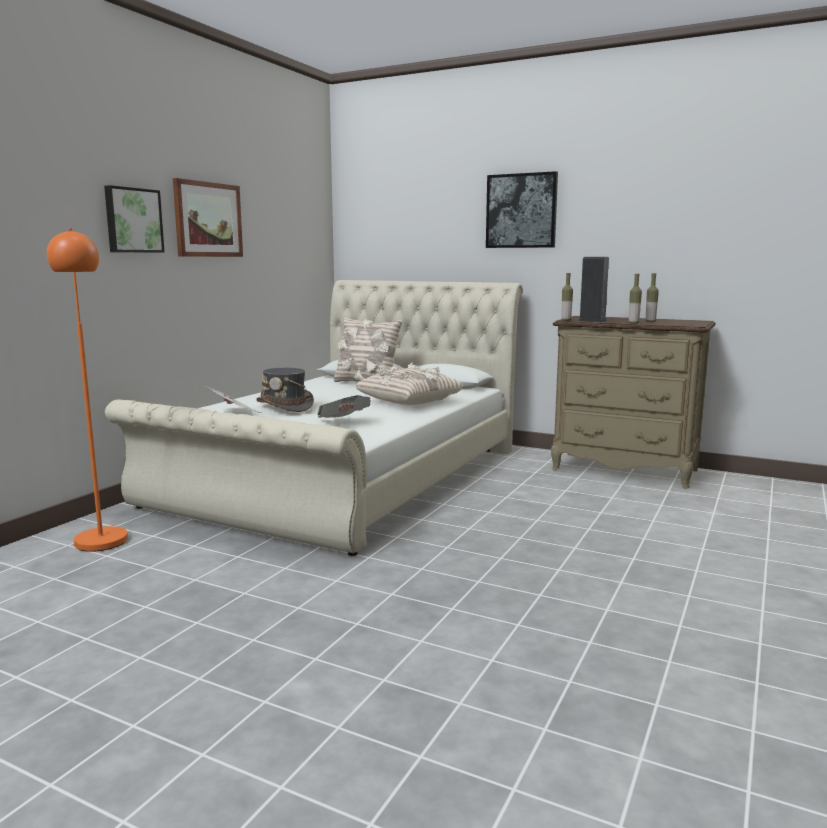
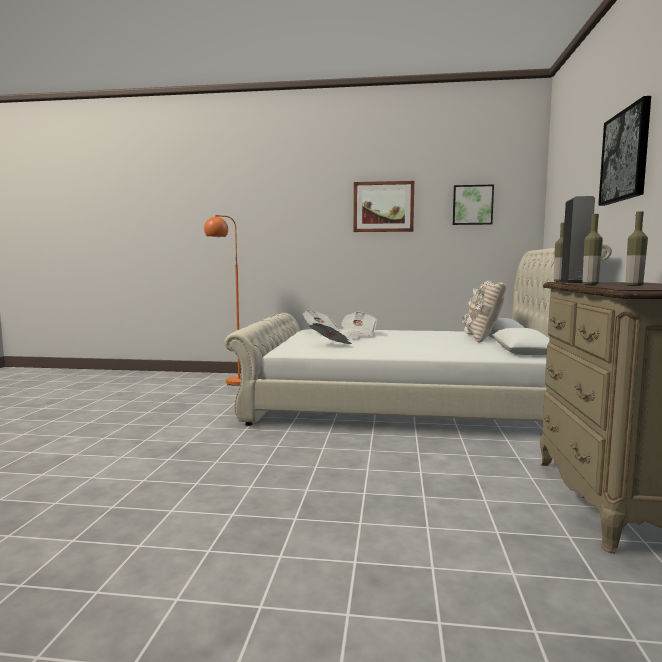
camera: 70 degrees right, 5 degrees down
picture [104,185,164,253] -> picture moved to [453,185,494,225]
grey hat [256,368,314,412] -> newspaper [341,312,377,338]
beige pillow [356,363,463,405] -> none

